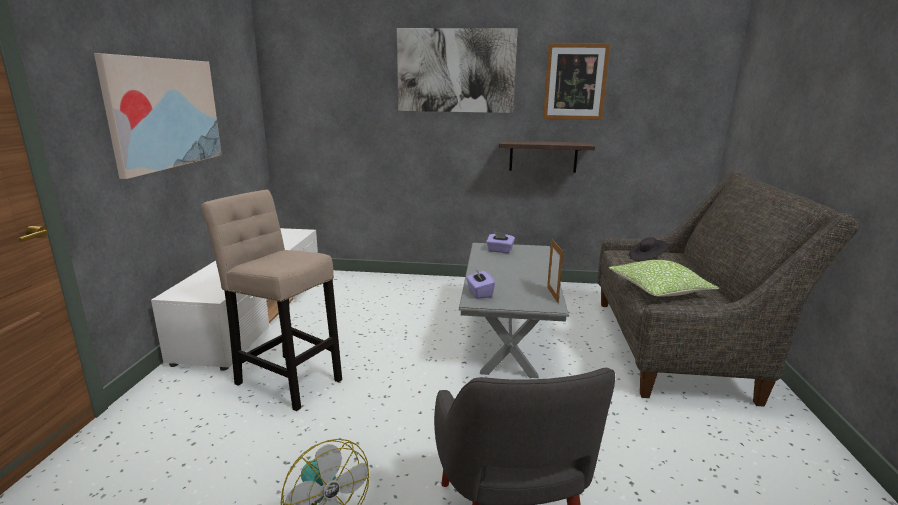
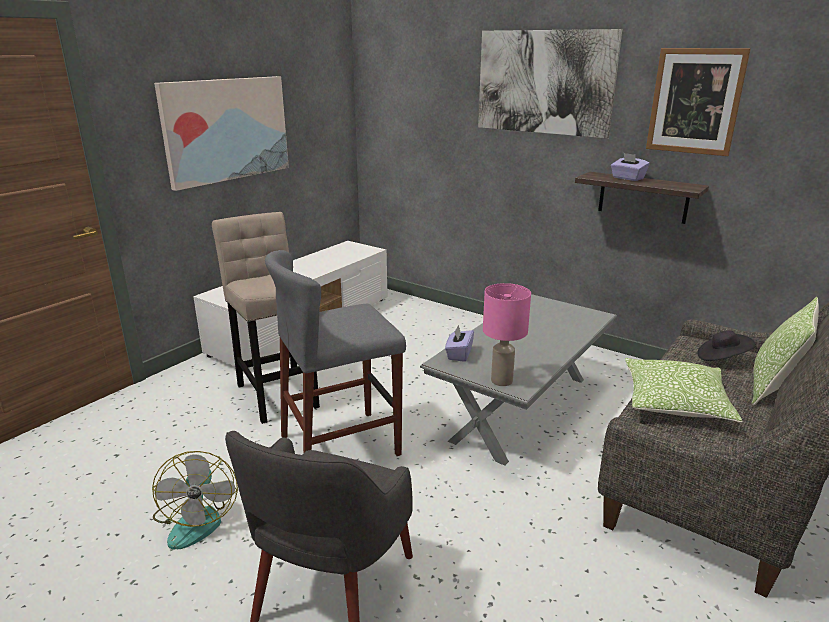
camera: 30 degrees right, 5 degrees up
purple tissue box [486,232,515,253] -> purple tissue box moved to [611,153,650,181]
picture frame [547,238,563,303] -> none
none -> grey stool [265,250,406,456]
none -> pink table lamp [483,283,531,386]
none -> pillow [751,297,819,406]

